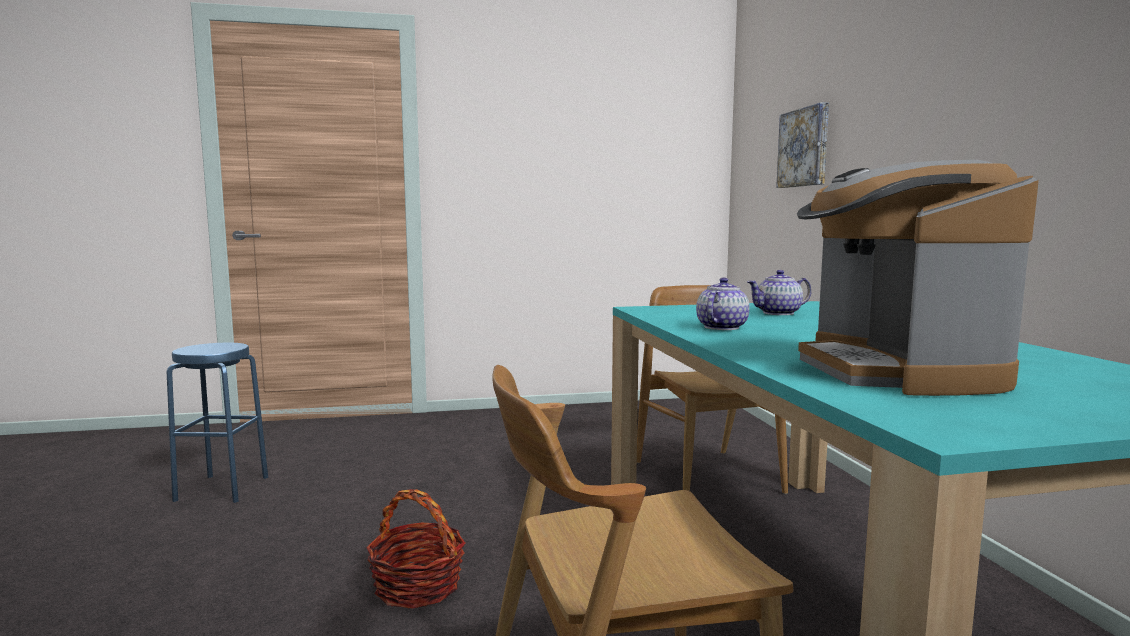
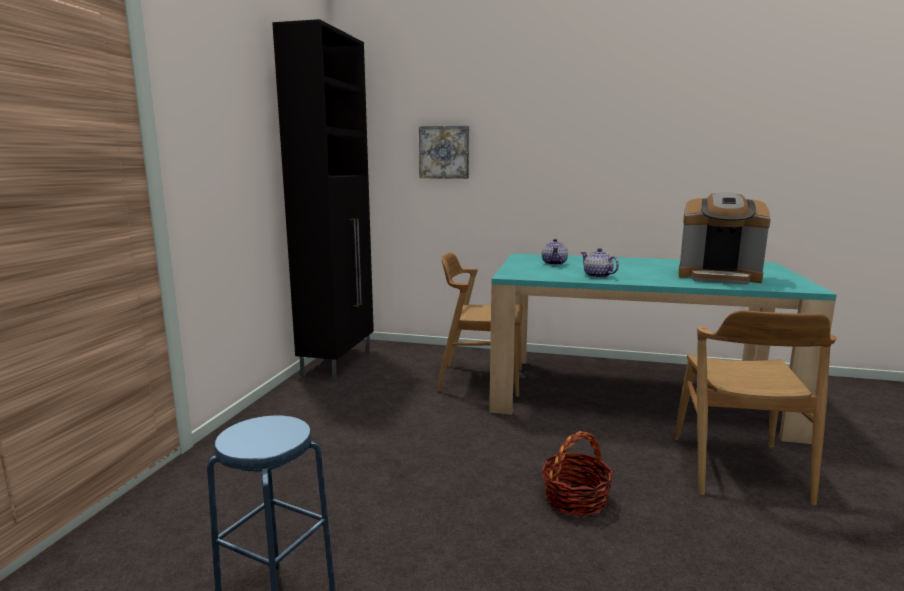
camera: 65 degrees left, 5 degrees up
none -> black cabinet [272,19,374,380]

